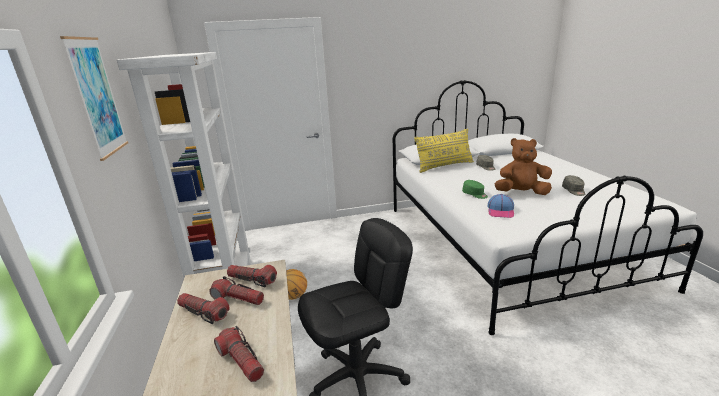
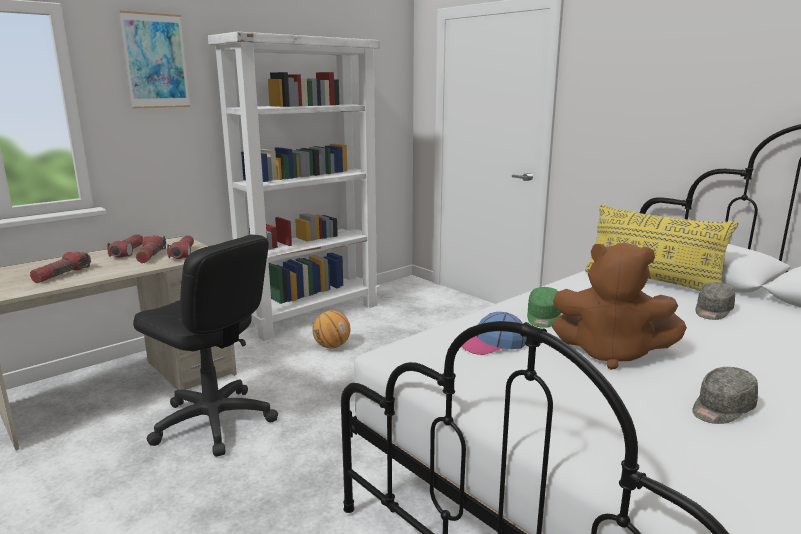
camera: 60 degrees right, 5 degrees down
brown plush toy [495,138,552,195] -> brown plush toy turned 135 degrees clockwise [552,243,687,370]

